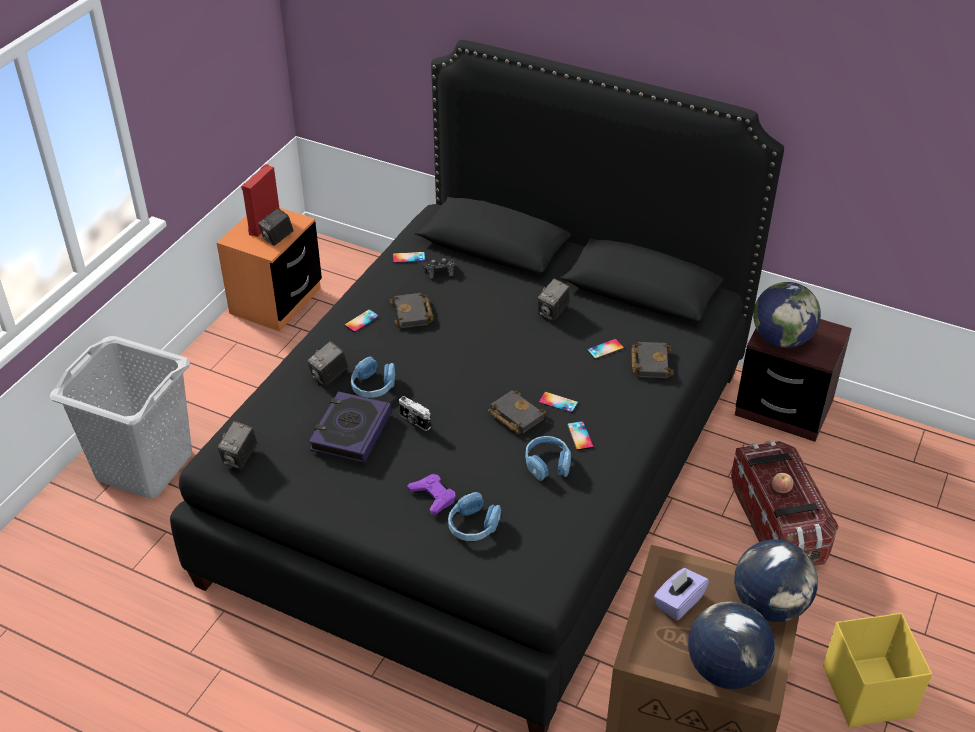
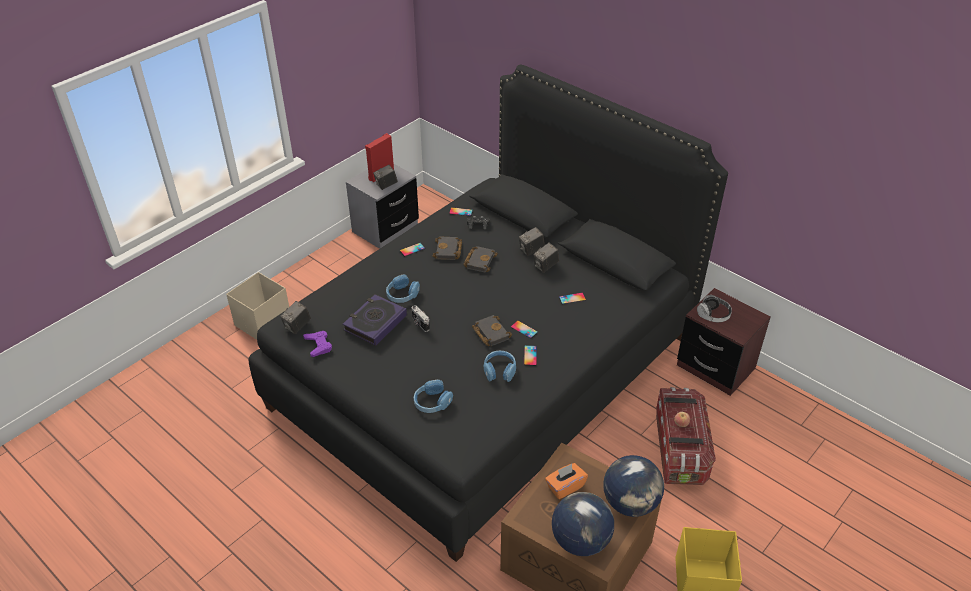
camera: 15 degrees right, 0 degrees up
grey laundry basket [50,336,192,499] -> beige storage box [226,272,289,340]
orange nightstand [217,207,322,331] -> grey nightstand [346,164,419,249]
camera [307,341,348,387] -> camera moved to [519,227,545,256]
purple game controller [407,474,456,515] -> purple game controller moved to [303,331,332,357]
black book [631,342,674,378] -> black book moved to [463,246,498,272]
purple tissue box [654,568,709,621] -> orange tissue box [545,463,588,499]
globe [753,282,821,348] -> headphones [697,295,732,322]

